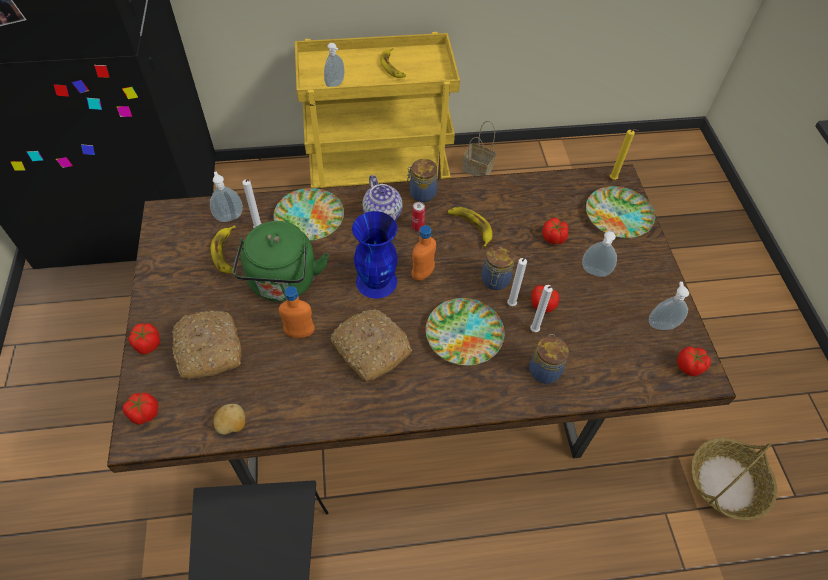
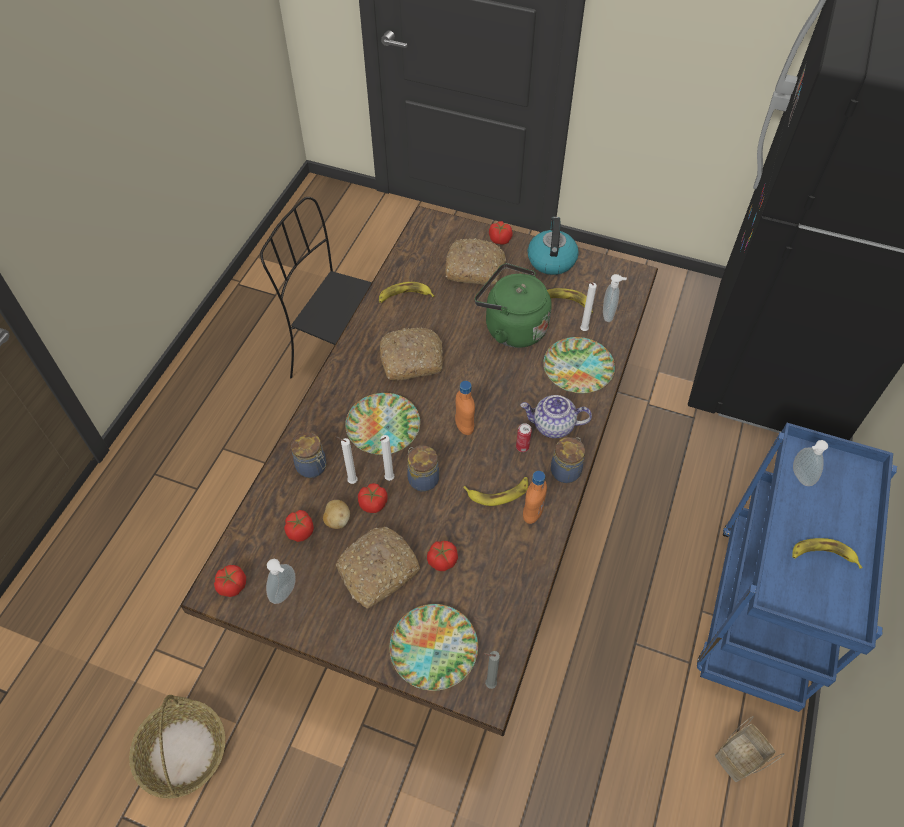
camera: 120 degrees right, 0 degrees up
tomato [123,393,158,424] -> tomato moved to [284,510,314,542]
potato [213,404,245,435] -> potato moved to [323,500,350,529]
orange bottle [279,286,315,338] -> orange bottle moved to [523,471,547,524]
yellow cart [295,32,460,188] -> blue cart [697,423,897,712]
blue vase [352,211,398,299] -> none
soap dispenser [582,231,617,277] -> bread [336,527,420,609]
yellow candle [610,129,639,180] -> grey candle [484,651,500,689]
none -> banana [379,282,434,303]
none -> kettle [527,217,579,275]

